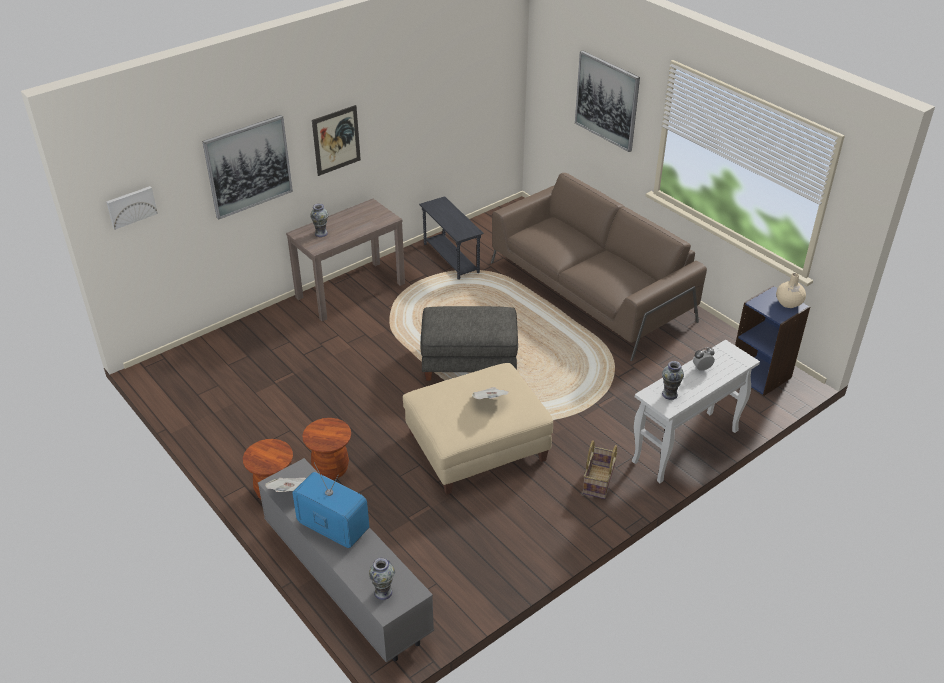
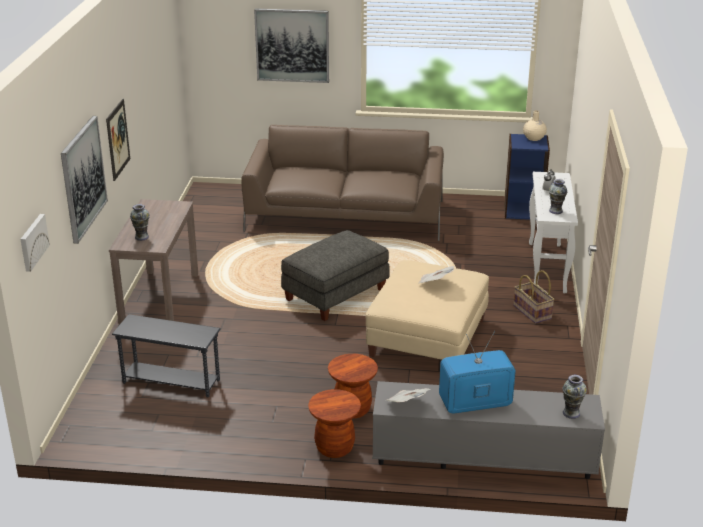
camera: 45 degrees left, 10 degrees down
grey side table [419,196,484,280] -> grey side table moved to [112,314,221,398]

